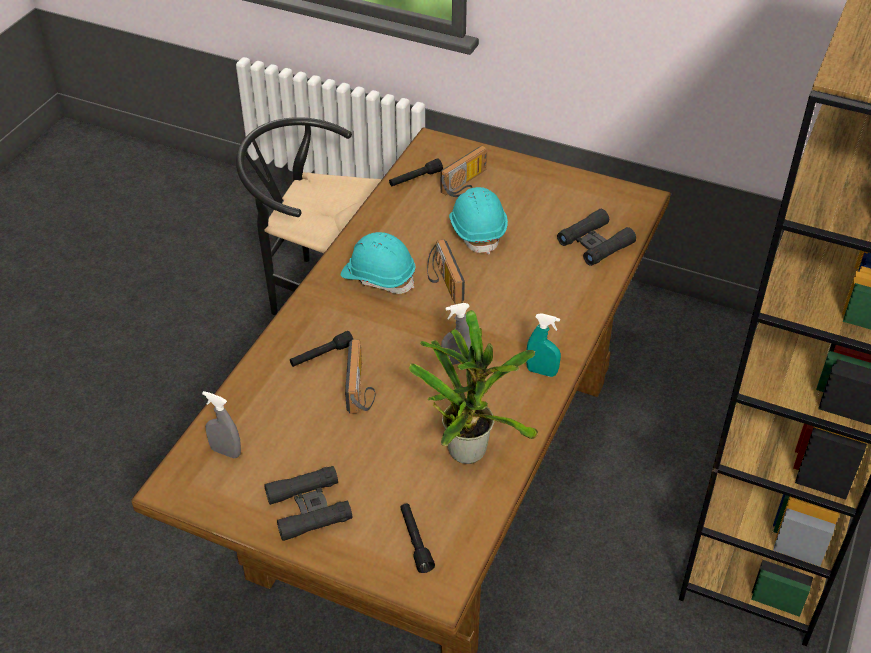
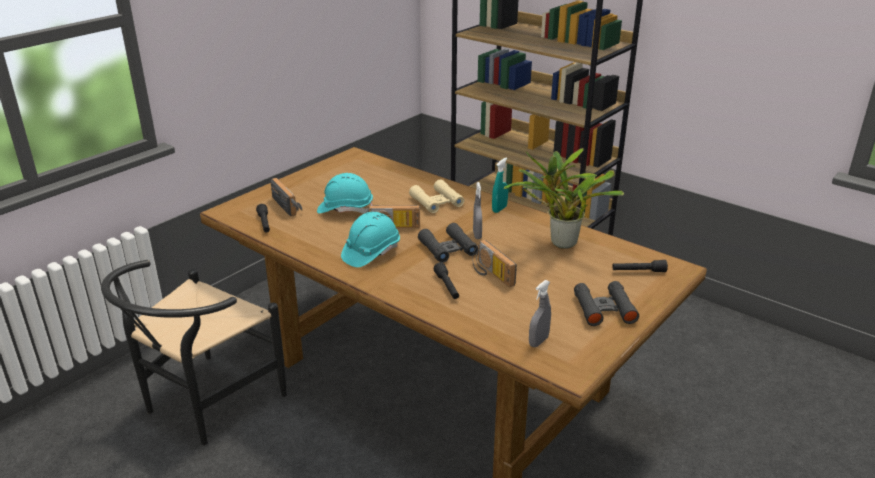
camera: 75 degrees left, 15 degrees down
radio [345,340,375,413] -> radio turned 135 degrees counterclockwise [472,240,517,287]
black binoculars [557,209,636,266] -> black binoculars moved to [418,223,478,263]
none -> beige binoculars [409,179,464,213]

